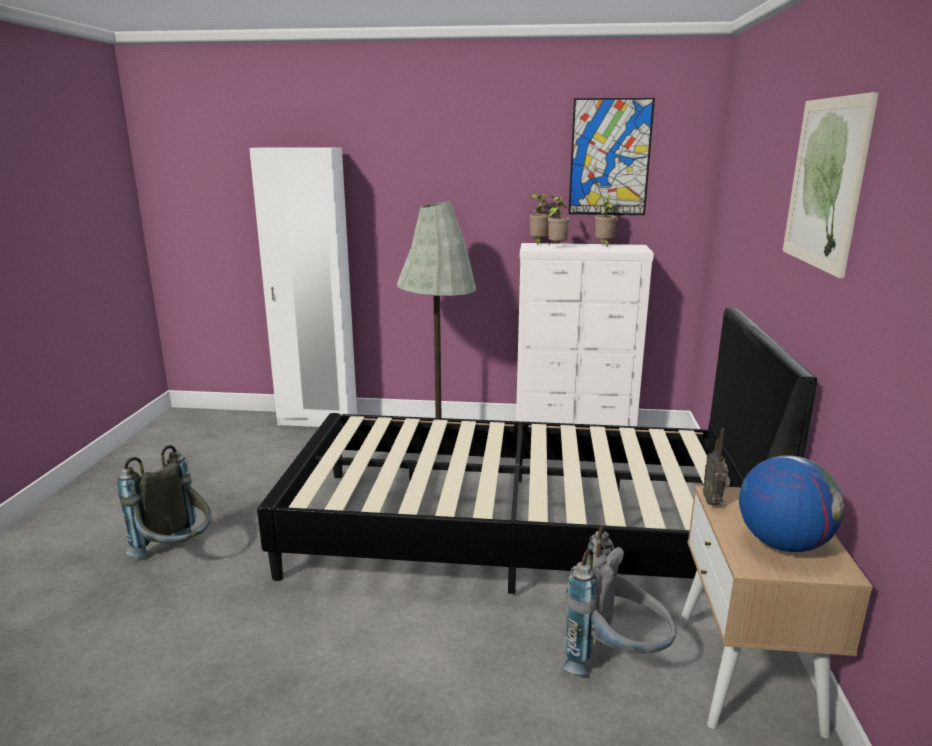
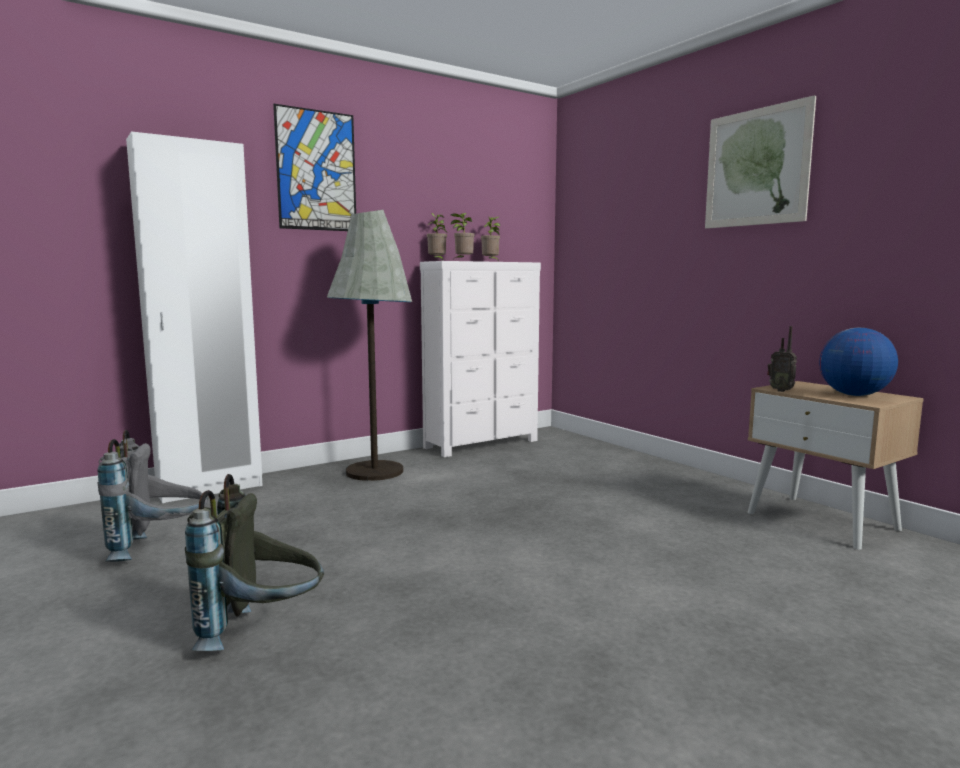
camera: 40 degrees left, 10 degrees down
black bed [257,308,817,594] -> none
grey backpack [562,526,677,675] -> grey backpack moved to [97,430,208,562]
picture [568,98,655,215] -> picture moved to [273,104,356,231]

